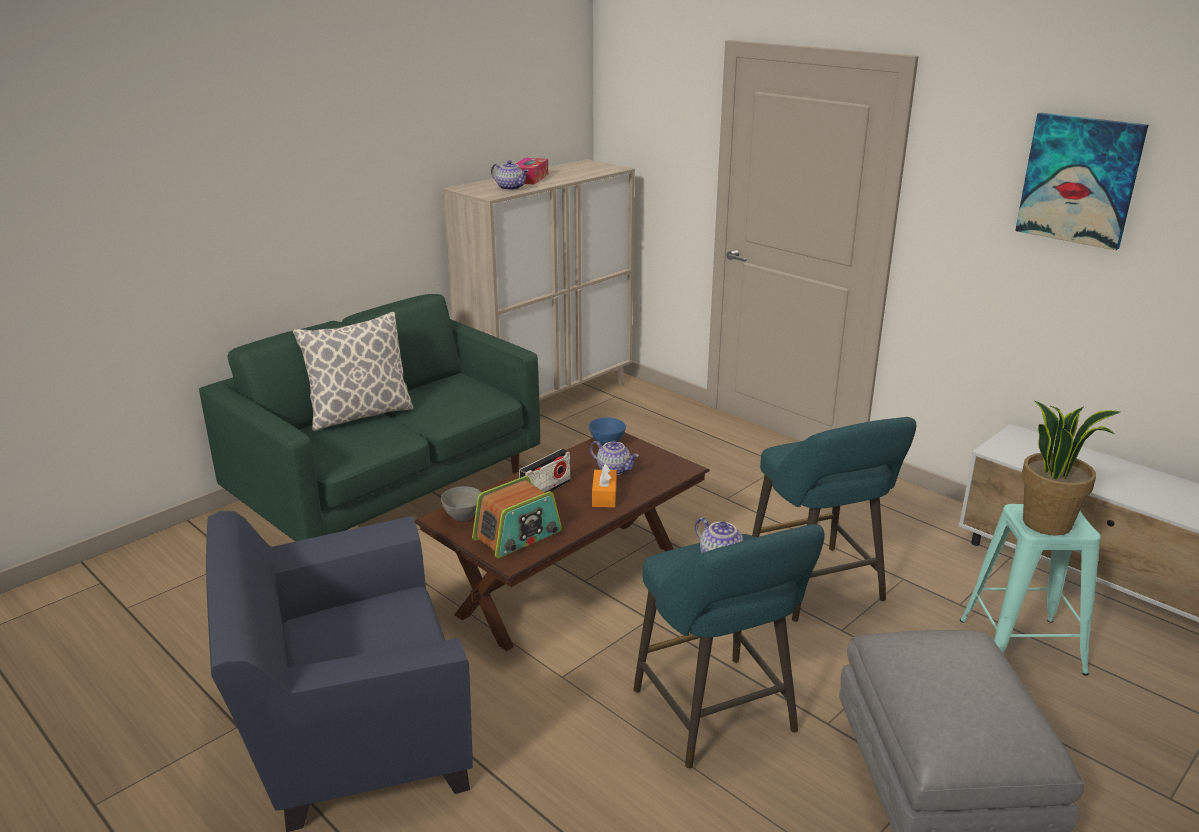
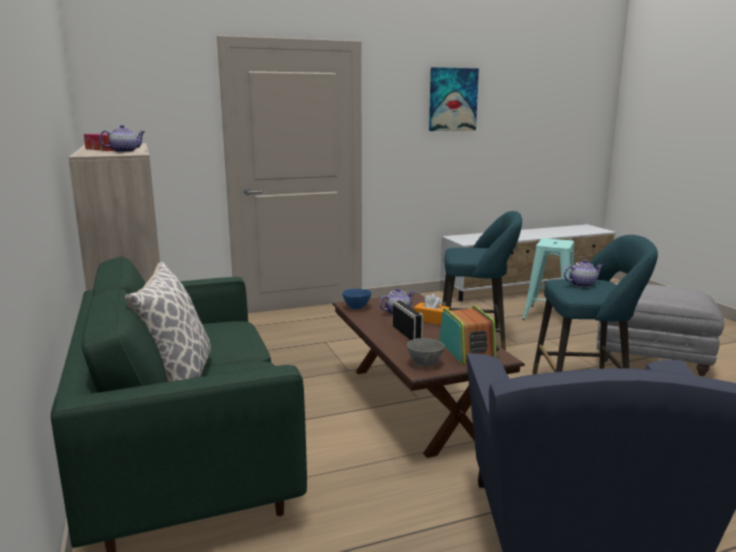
camera: 65 degrees left, 10 degrees down
potted plant [1021,400,1120,536] -> none

